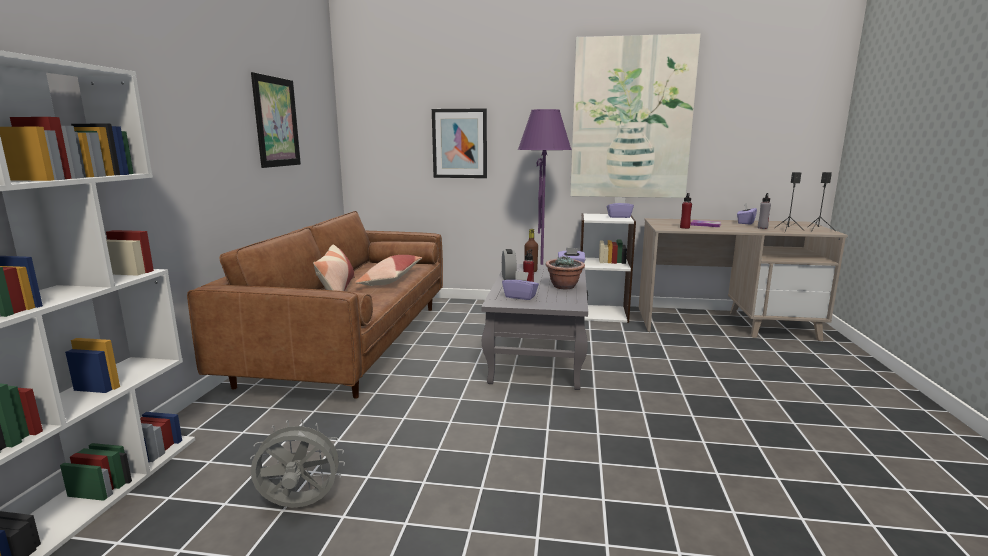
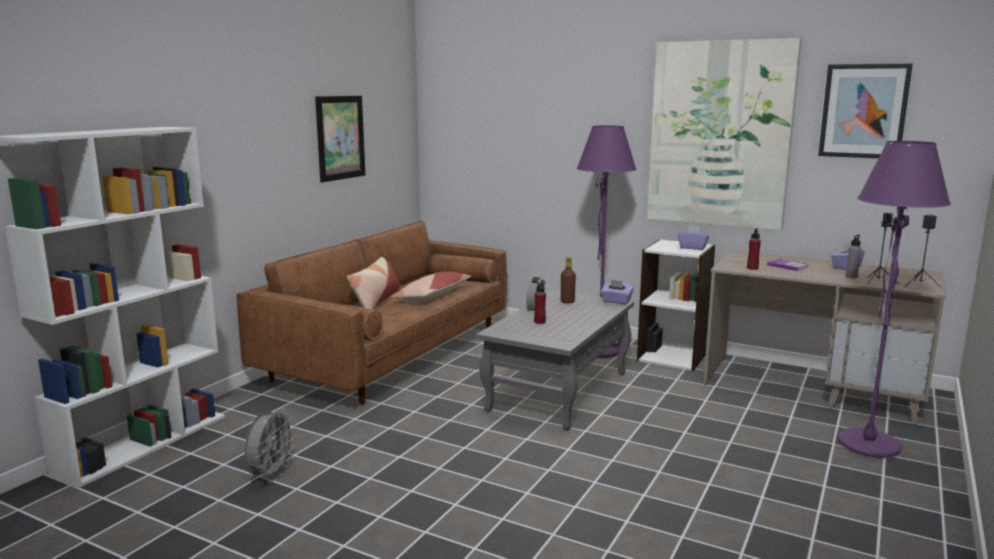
camera: 20 degrees right, 0 degrees up
grey fan [250,419,345,507] -> grey fan turned 90 degrees clockwise [244,408,296,482]
picture [432,108,487,178] -> picture moved to [818,63,913,158]
purple tissue box [502,271,539,300] -> none
potted plant [546,256,585,289] -> none
none -> purple floor lamp [838,141,951,458]

